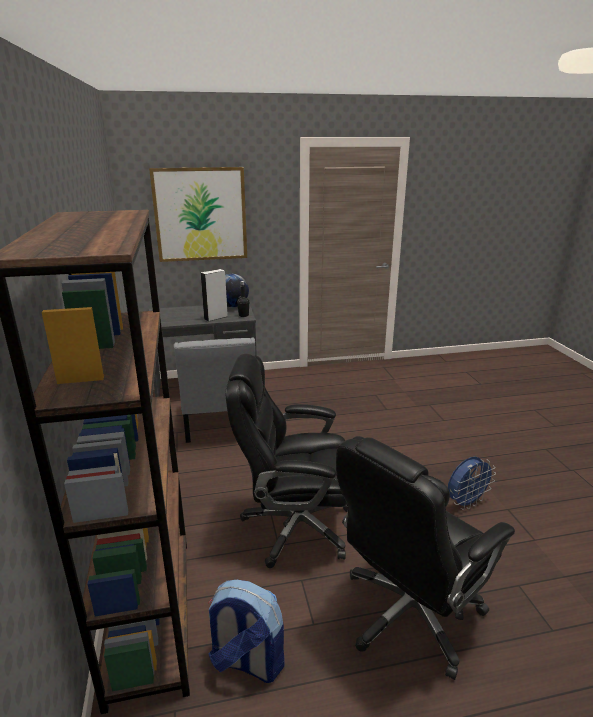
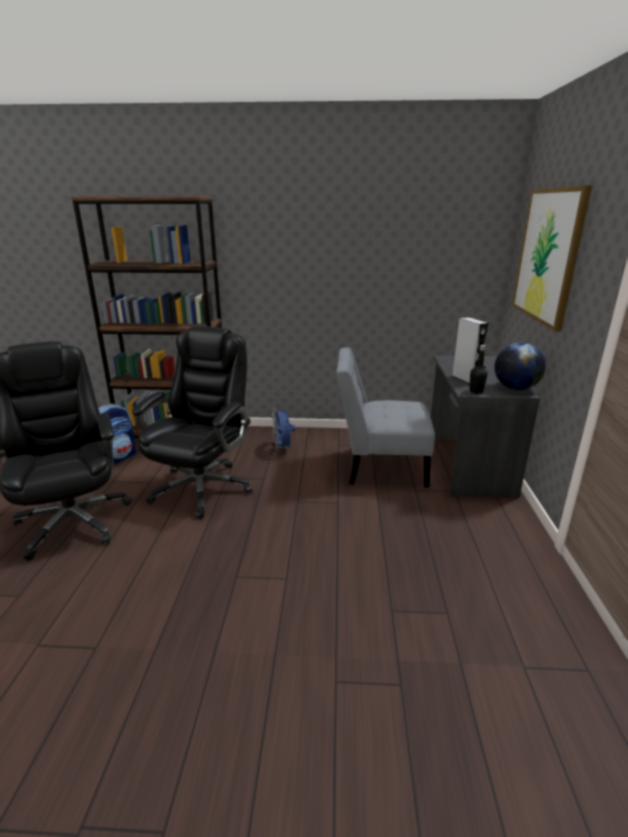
camera: 105 degrees right, 0 degrees up
blue fan [448,457,496,510] -> blue fan moved to [271,408,295,452]

